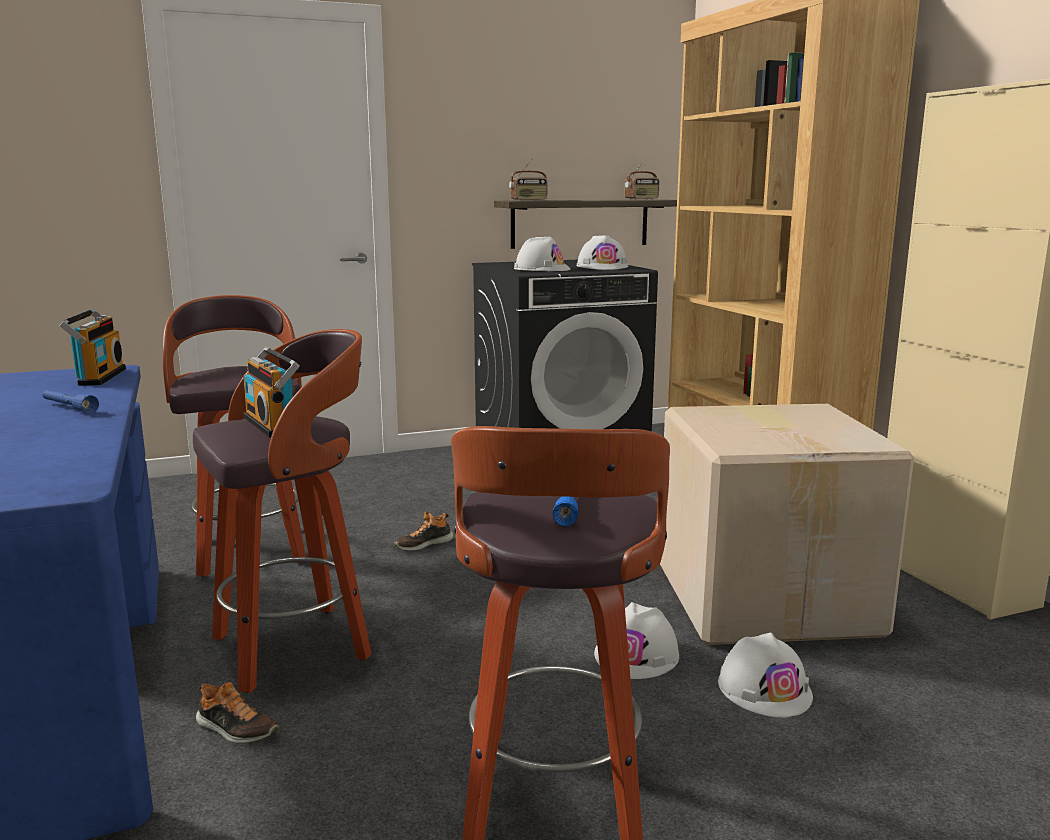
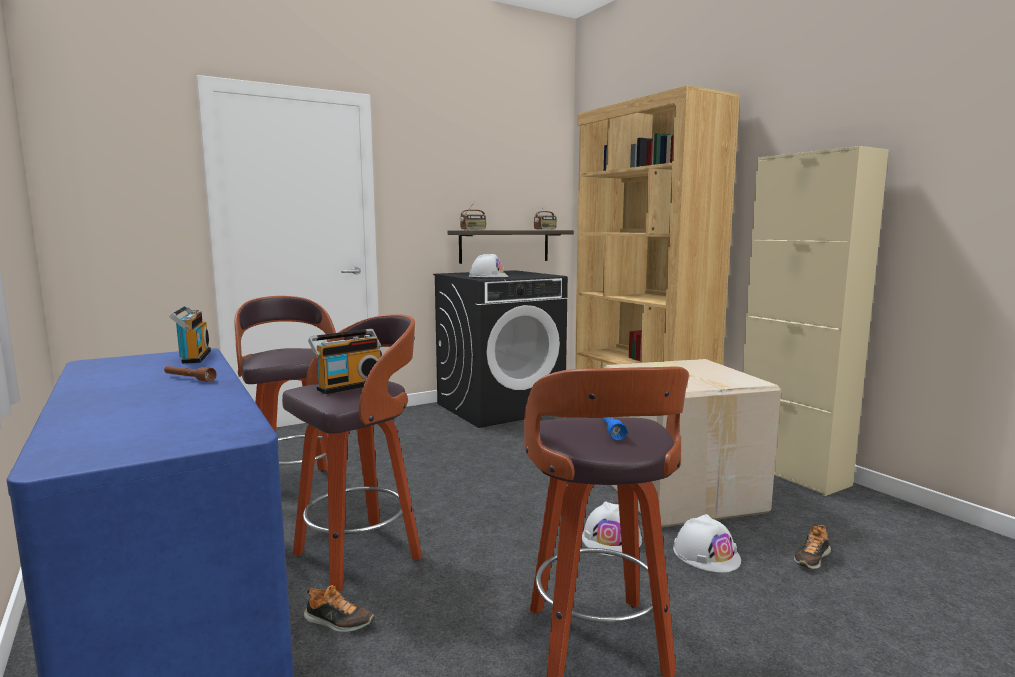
camera: 10 degrees left, 5 degrees down
blue flashlight [42,390,99,414] -> brown flashlight [164,366,217,382]
radio [243,347,300,438] -> radio turned 90 degrees counterclockwise [308,329,382,394]
shoe [394,512,454,551] -> shoe moved to [794,525,831,569]
white hard hat [577,236,629,270] -> none

